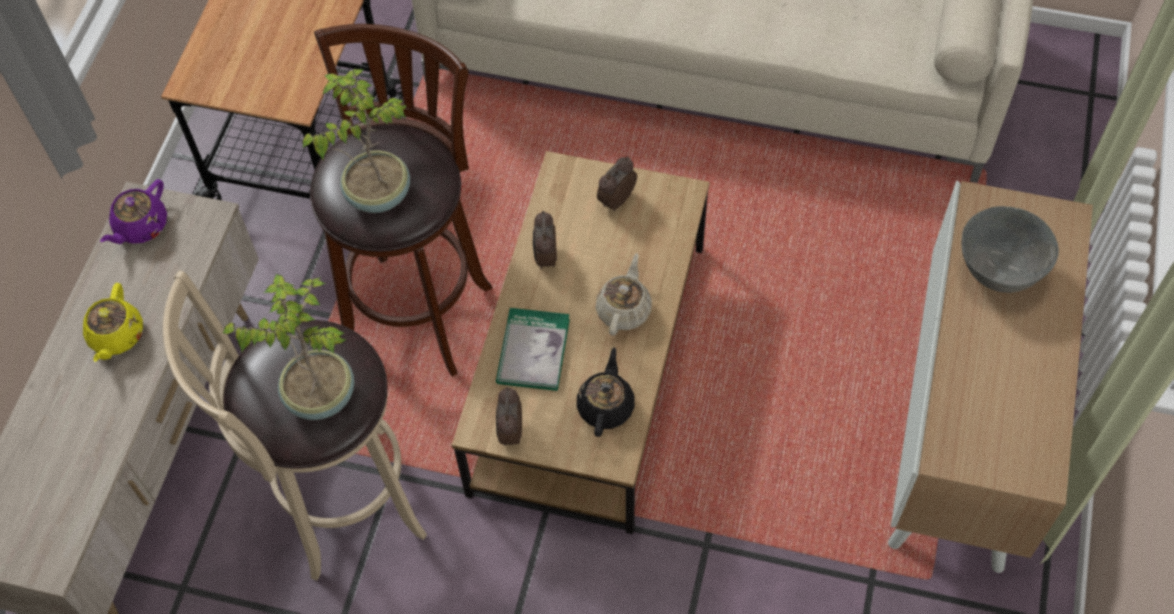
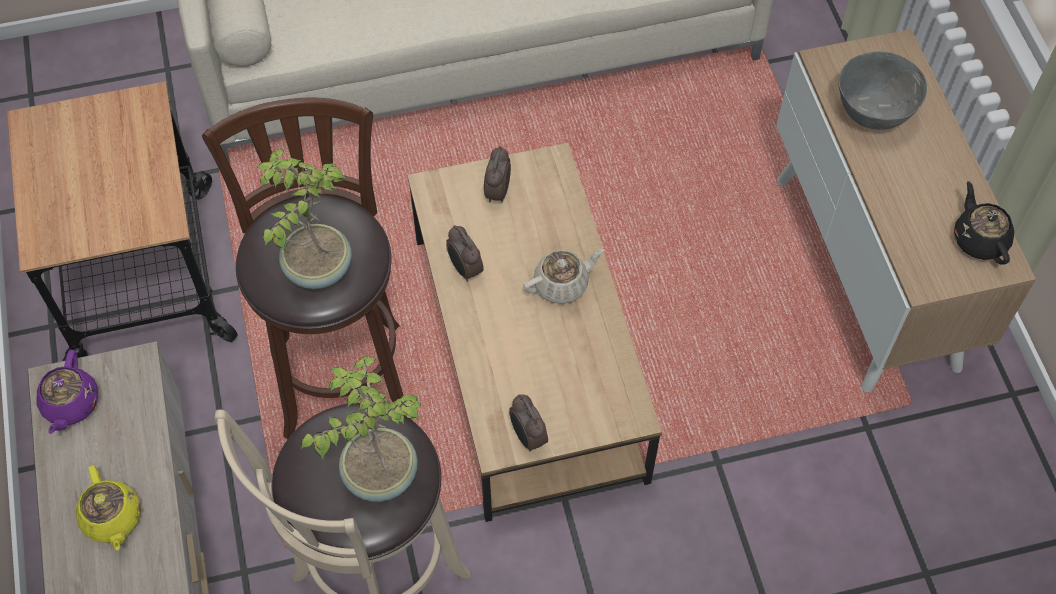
camera: 30 degrees left, 0 degrees up
book [496,308,570,391] -> none
black teapot [577,347,635,437] -> black teapot moved to [954,181,1014,265]
beige teapot [595,253,652,336] -> beige teapot turned 75 degrees clockwise [523,249,604,304]

